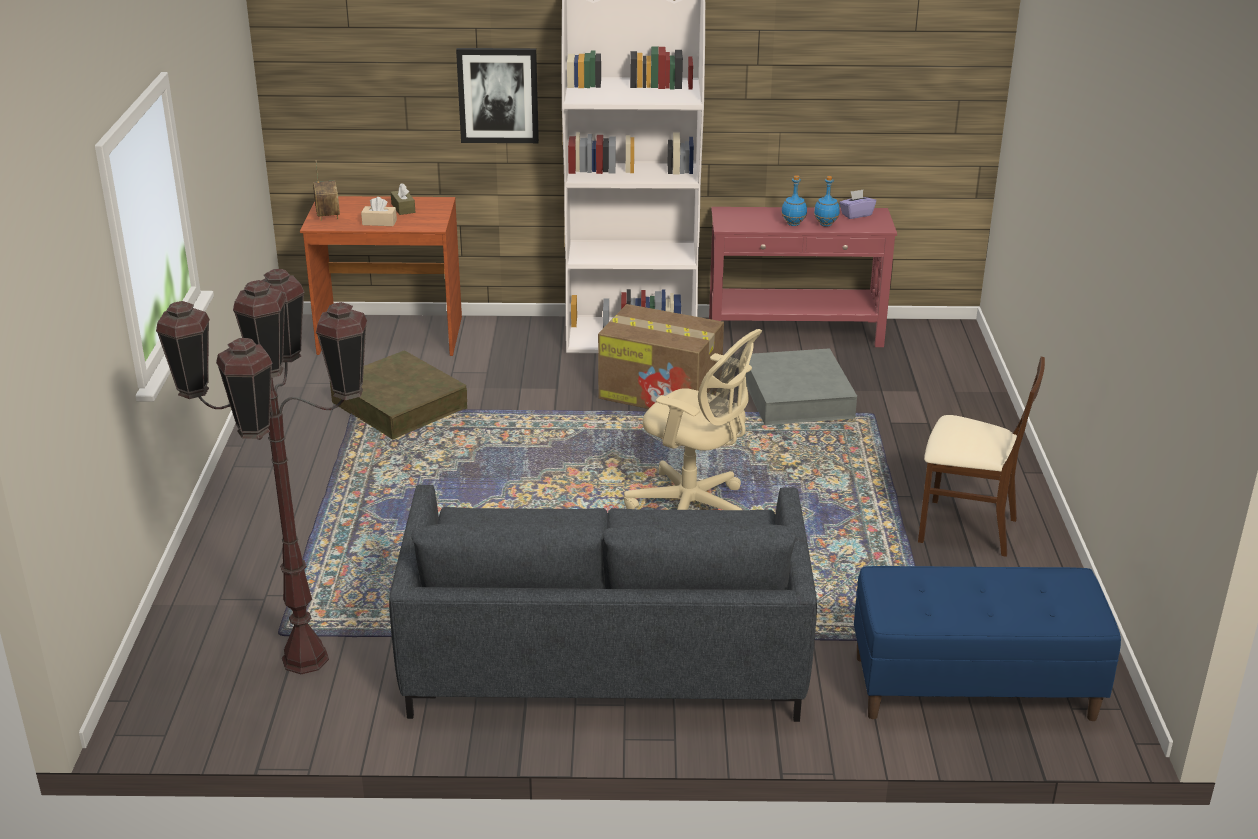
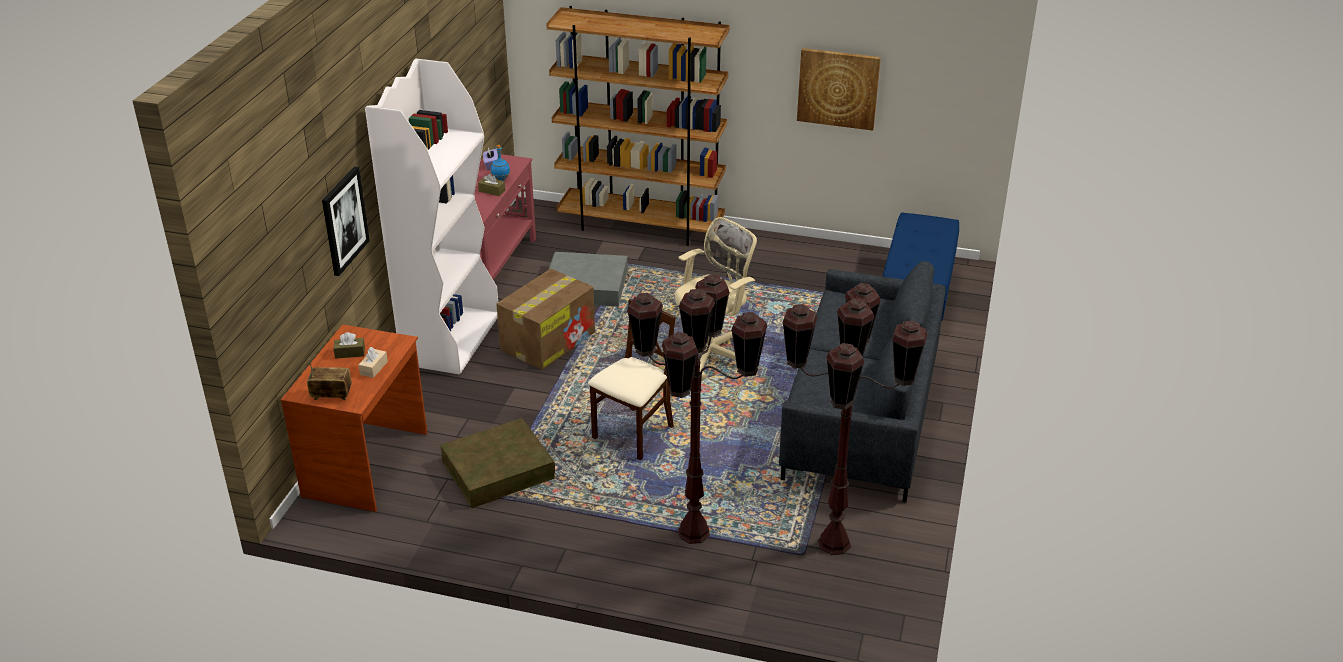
camera: 75 degrees left, 5 degrees up
blue bottle [781,175,807,226] -> brown tissue box [478,174,505,196]
beige chair [918,356,1045,557] -> beige chair moved to [588,299,676,460]
none -> brown bookcase [546,6,729,246]
none -> brown floor lamp [627,274,767,544]
none -> picture [797,48,881,131]

